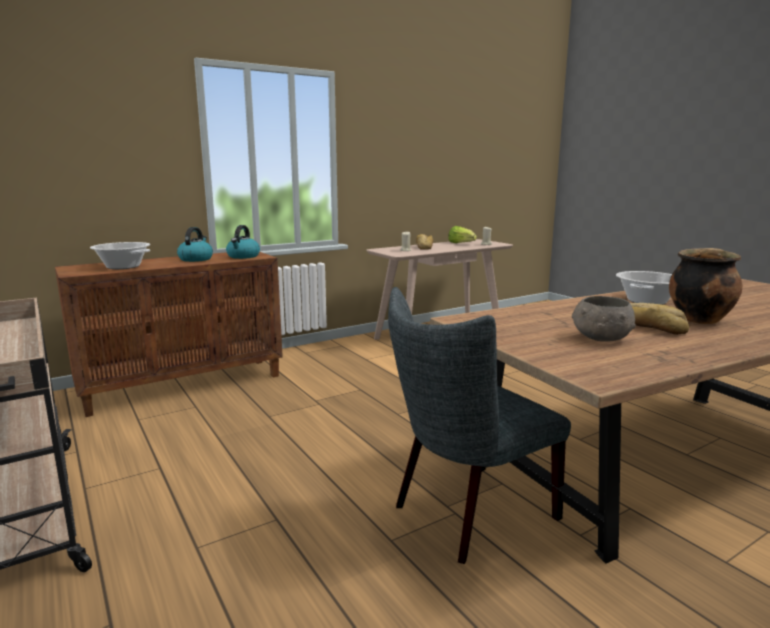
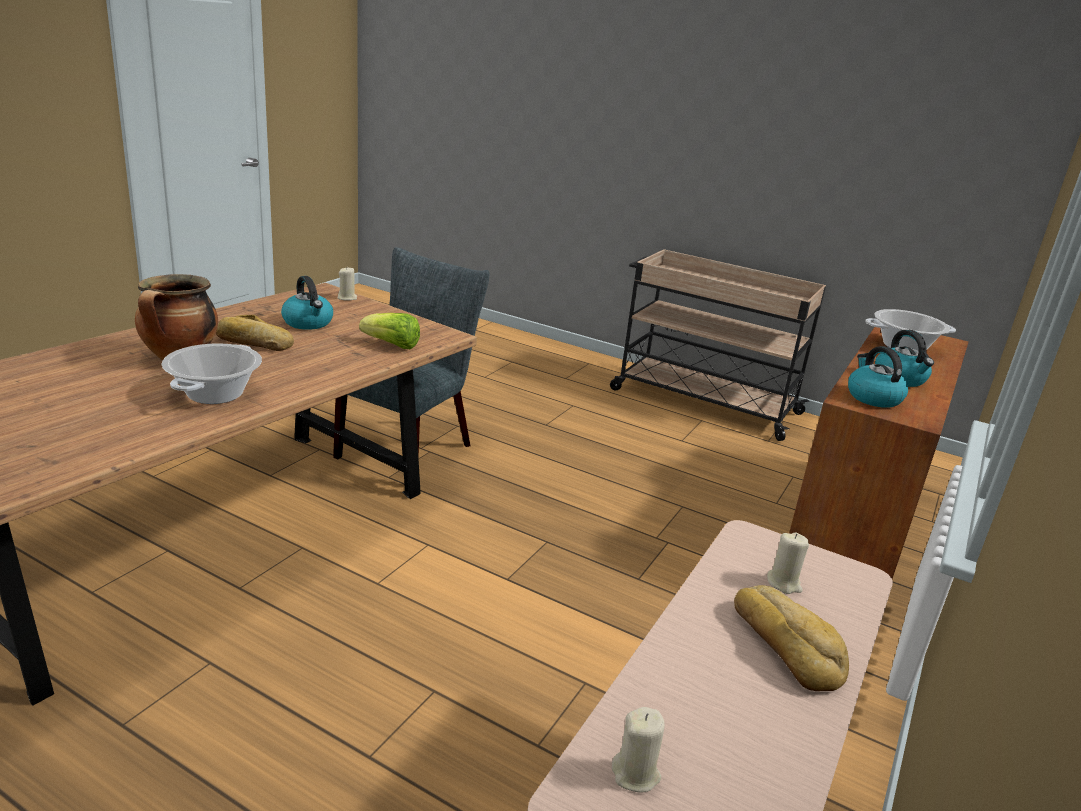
camera: 150 degrees right, 10 degrees up
lettuce [448,226,477,243] -> lettuce moved to [359,313,420,349]
grey bowl [572,296,636,342] -> kettle [281,276,333,330]
none -> beige candle [337,268,357,301]

